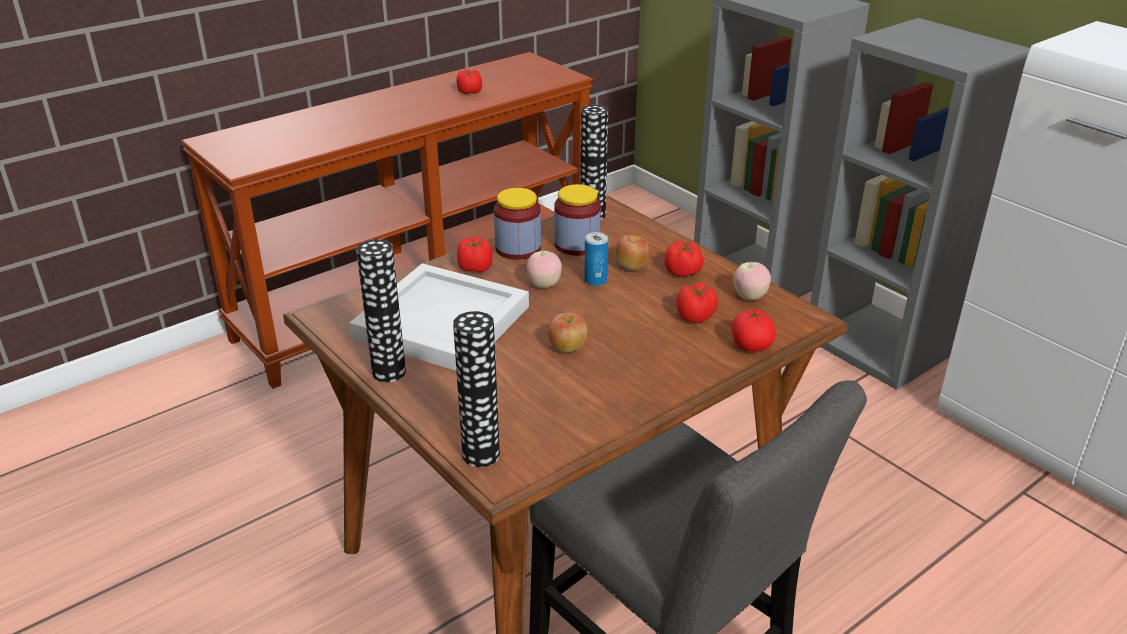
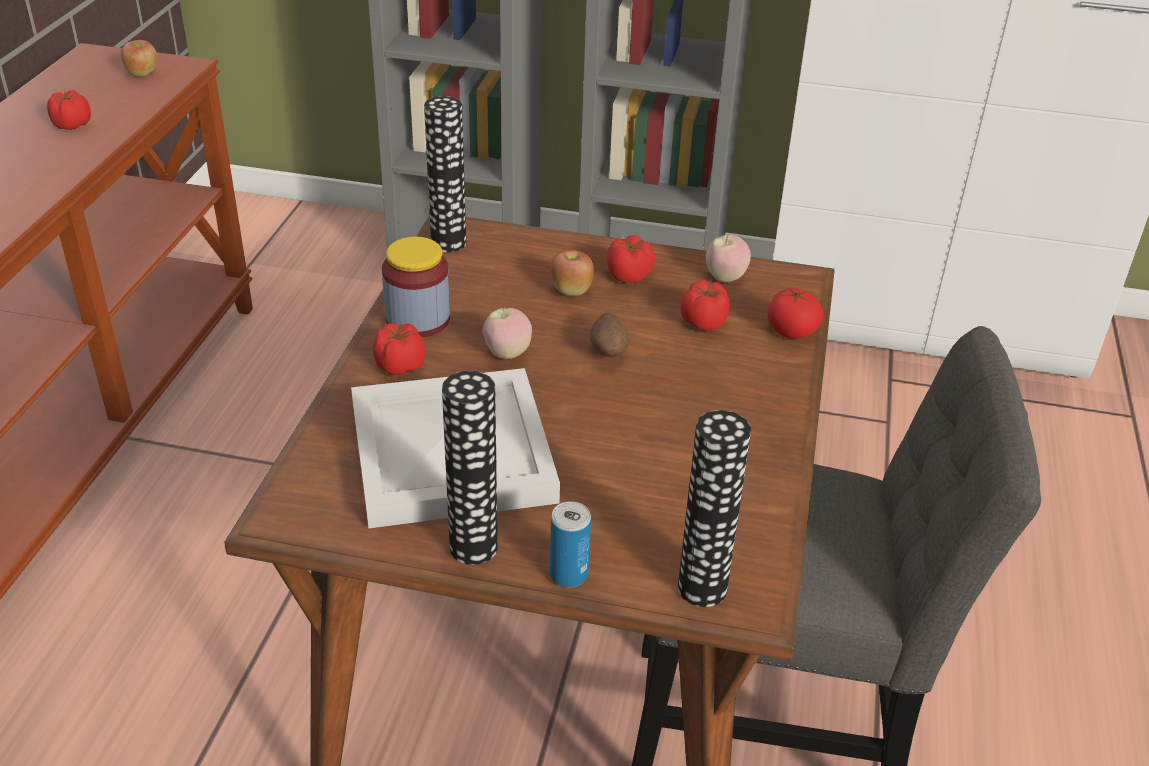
camera: 40 degrees left, 5 degrees up
apple [548,313,588,353] -> apple moved to [121,40,158,77]
jar [554,184,601,256] -> none
can [584,232,608,286] -> can moved to [550,501,591,588]
none -> potato [590,312,630,357]

